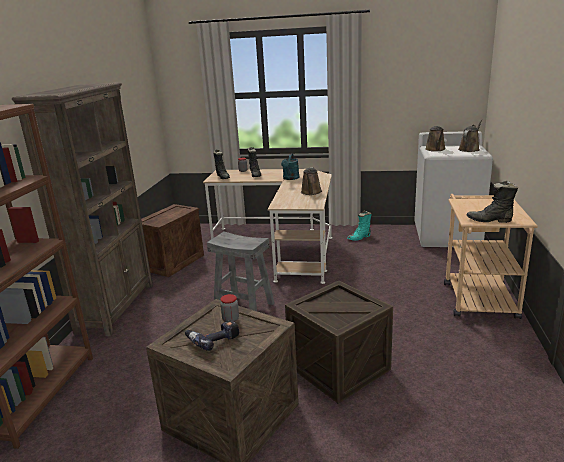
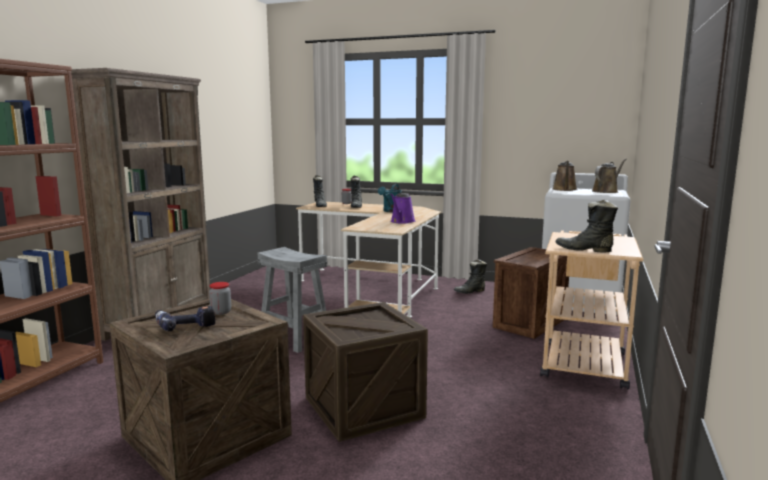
camera: 10 degrees right, 10 degrees down
crate [141,204,204,277] -> crate moved to [493,247,569,339]
brown watering can [301,167,322,195] -> purple watering can [390,193,415,224]
turquoise boot [347,210,372,241] -> black boot [454,259,487,294]

